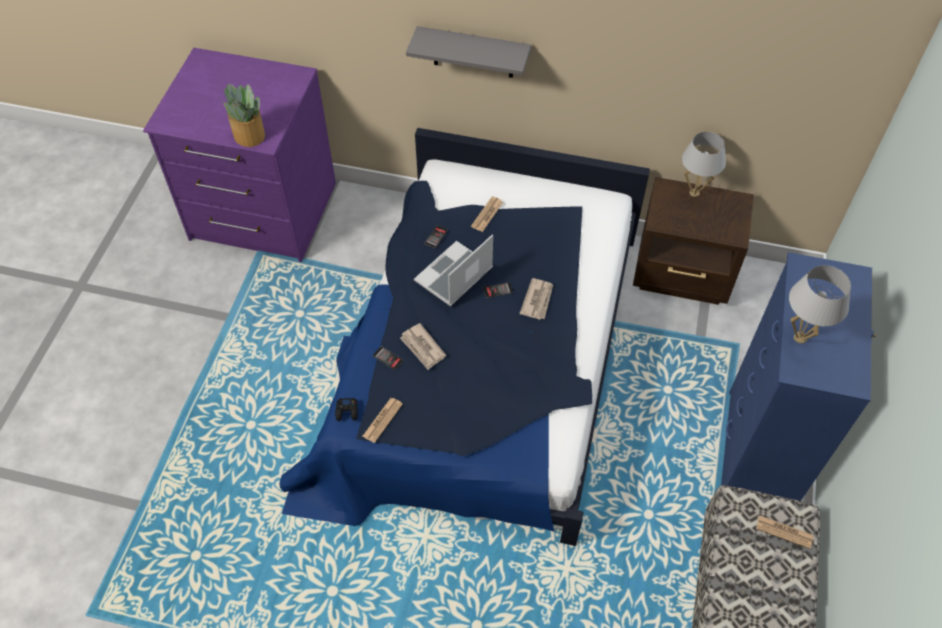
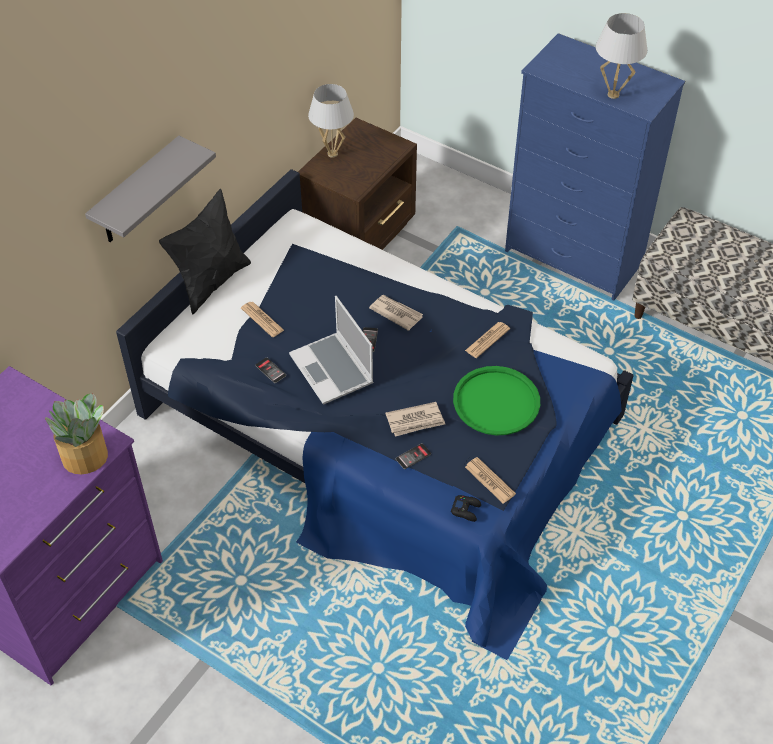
camera: 70 degrees left, 5 degrees down
newspaper [756,515,813,549] -> newspaper moved to [465,322,510,358]
none -> black pillow [159,189,251,315]
none -> green tray [453,366,540,436]

